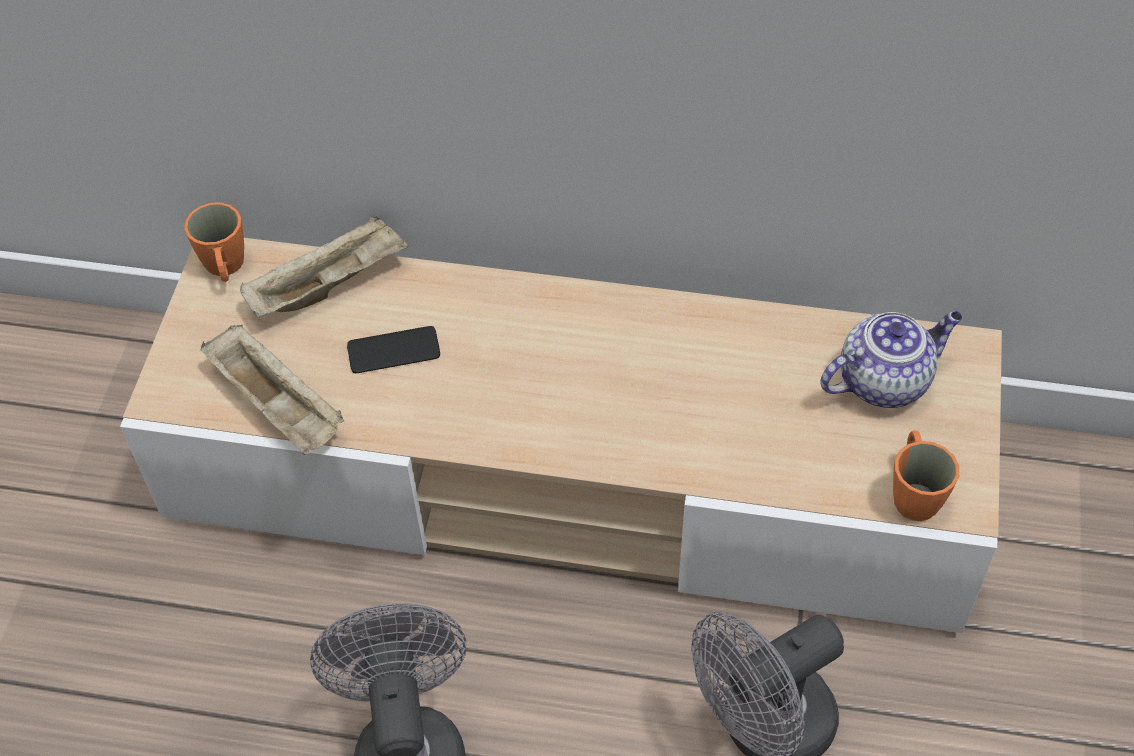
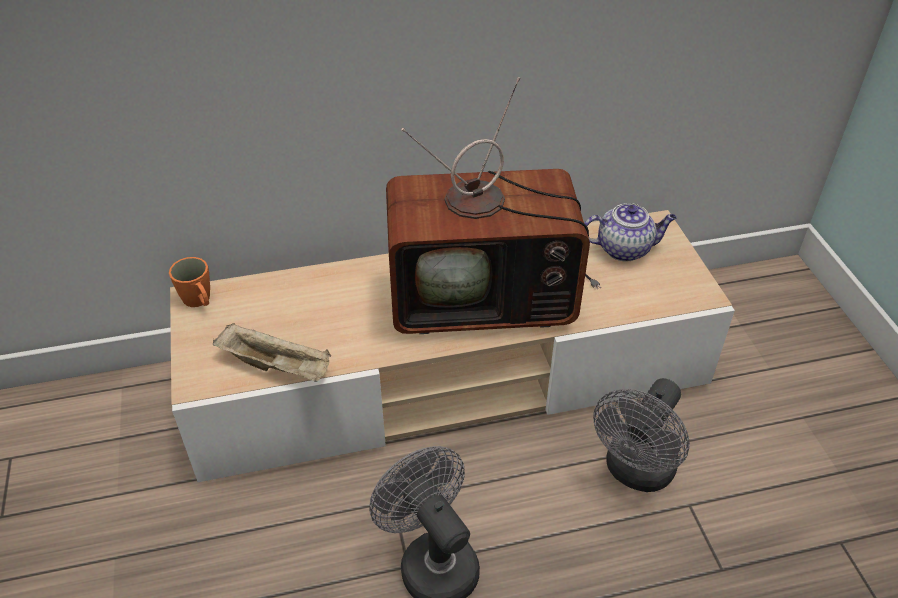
camera: 25 degrees left, 10 degrees down
beige tray [240,215,408,318] -> none
phone [347,326,440,373] -> none
teapot [820,311,963,408] -> teapot turned 45 degrees clockwise [584,203,677,262]
orange mug [893,430,959,521] -> none
none -> television [386,77,601,334]

